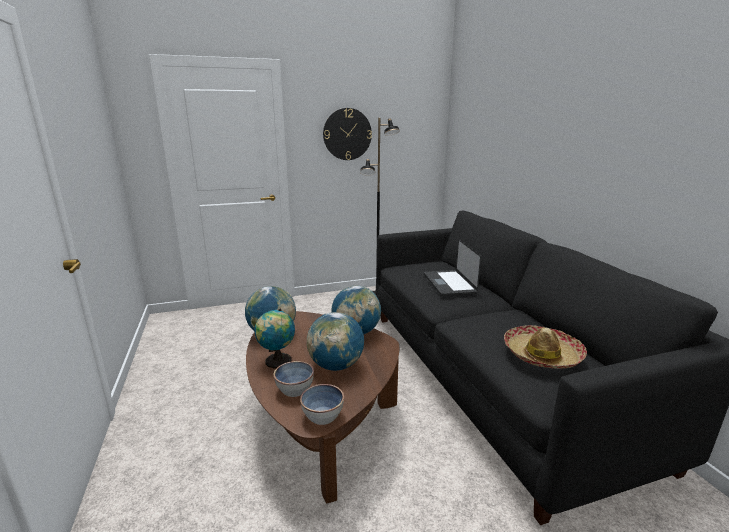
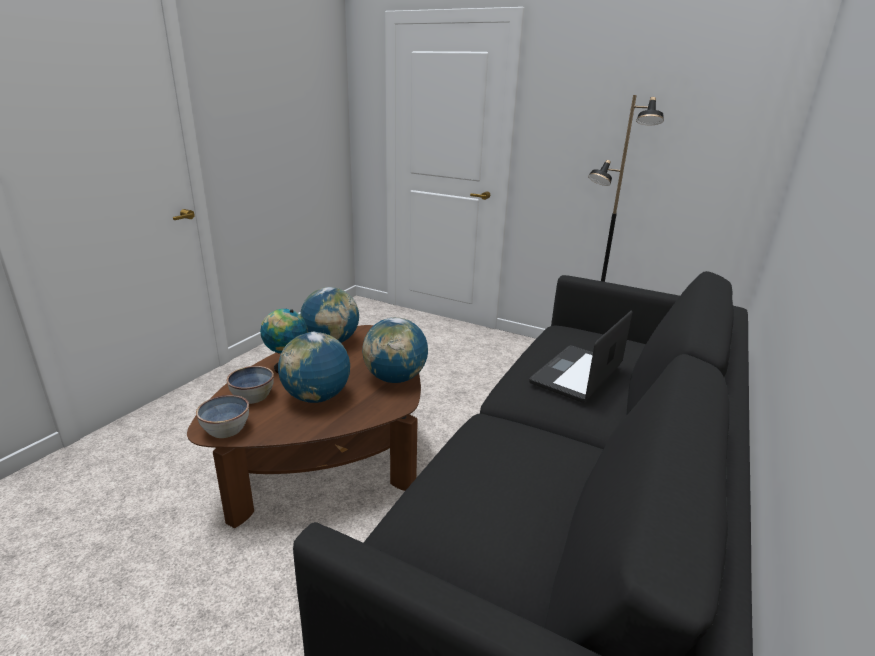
camera: 45 degrees right, 5 degrees up
wall clock [323,108,372,160] -> none
hat [504,325,587,369] -> none

